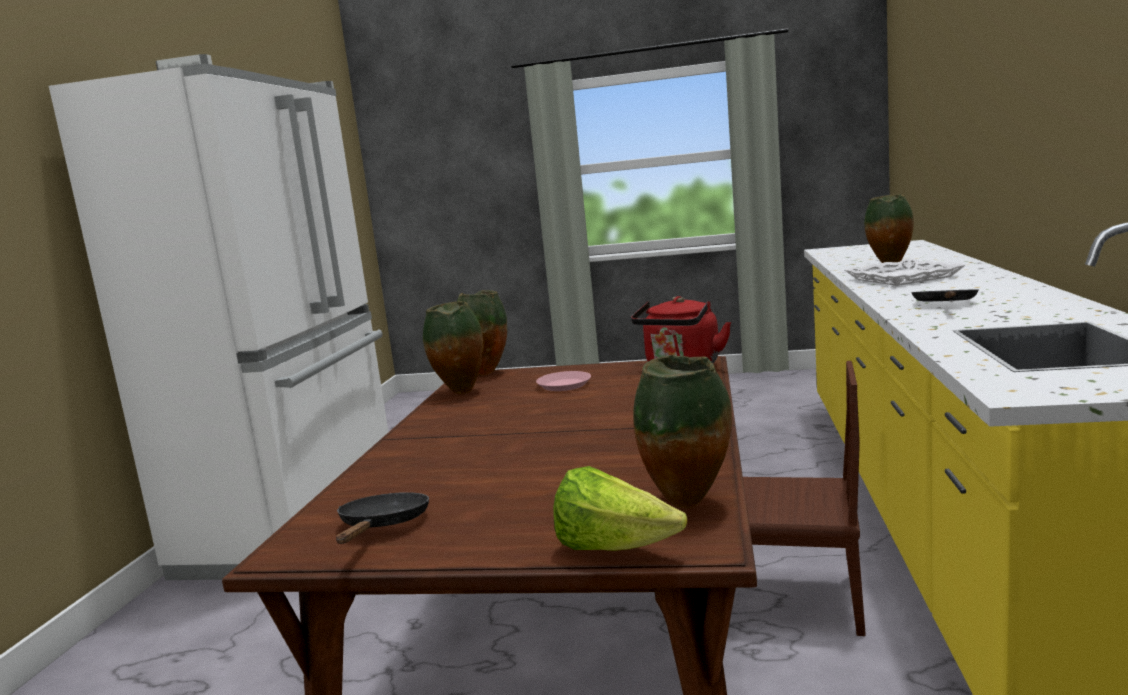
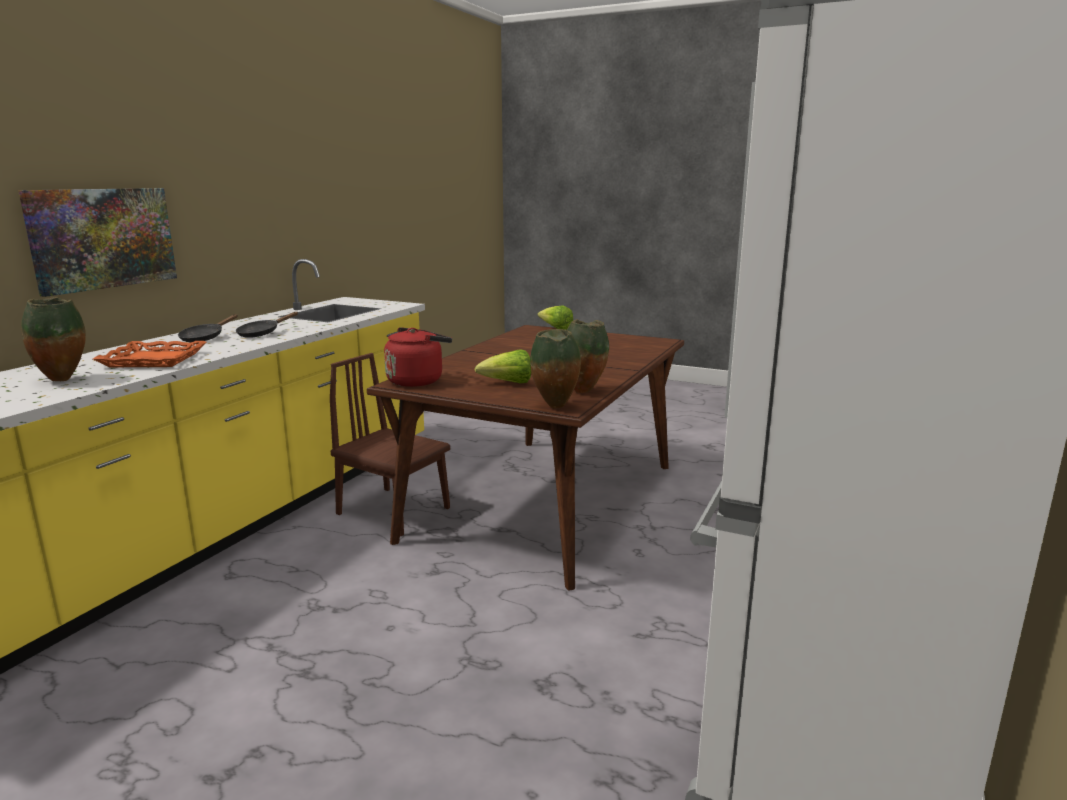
camera: 165 degrees left, 5 degrees up
black frying pan [336,492,429,544] -> black frying pan moved to [178,314,237,342]
pink plate [536,371,591,391] -> lettuce [475,349,531,384]
vase [633,355,732,508] -> none
white tray [845,258,966,286] -> orange tray [93,341,206,367]
none -> picture [18,188,177,297]

